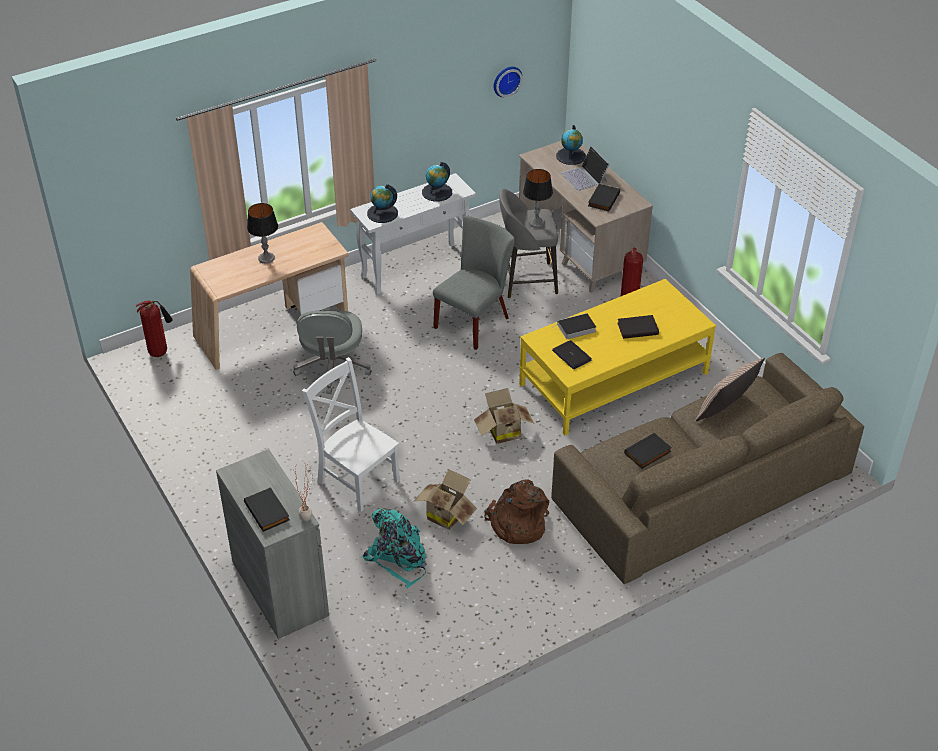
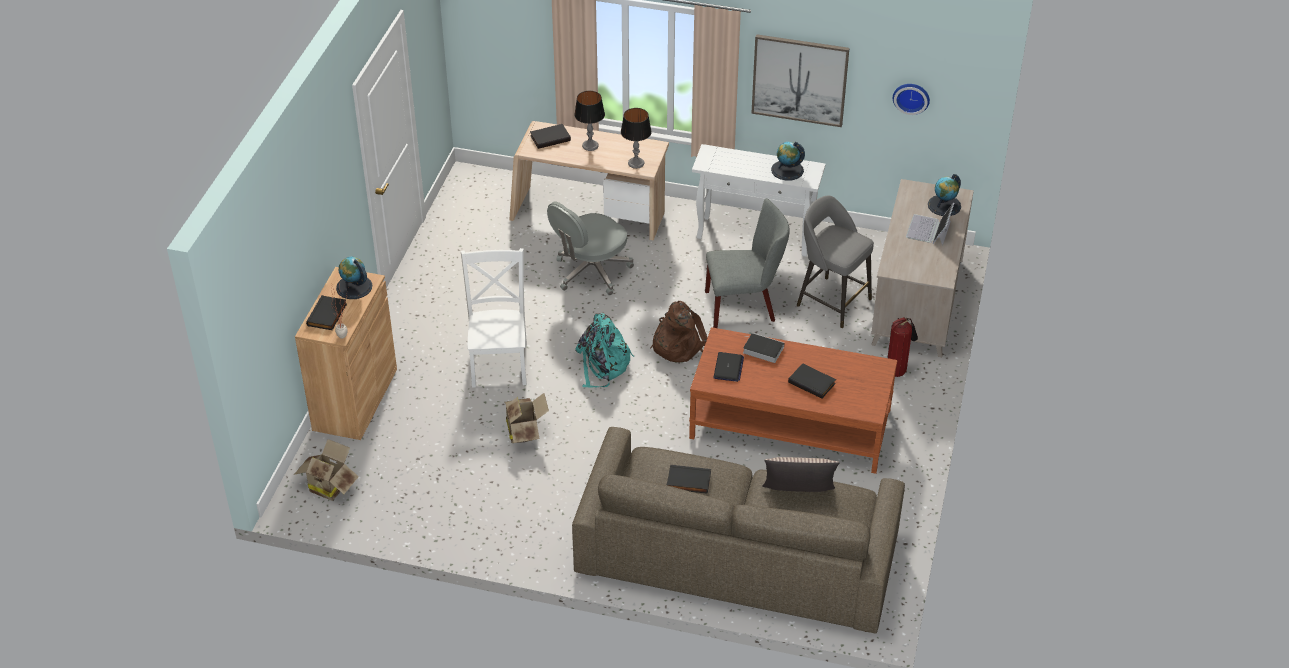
camera: 45 degrees right, 0 degrees up
fire extinguisher [136,300,173,357] -> none
grey cabinet [216,449,329,639] -> brown cabinet [295,267,397,440]
turquoise backpack [363,508,426,588] -> turquoise backpack moved to [575,313,634,387]
globe [367,184,398,223] -> globe moved to [336,257,372,299]
cardboard box [474,388,534,444] -> cardboard box moved to [295,439,359,501]
brown backpack [484,479,549,544] -> brown backpack moved to [650,301,707,362]
yellow coffee table [519,279,716,435] -> brown coffee table [689,327,898,474]
table lamp [523,169,553,228] -> table lamp moved to [621,108,652,169]
black book [588,184,620,211] -> black book moved to [530,124,571,149]
none -> picture [751,34,849,127]

